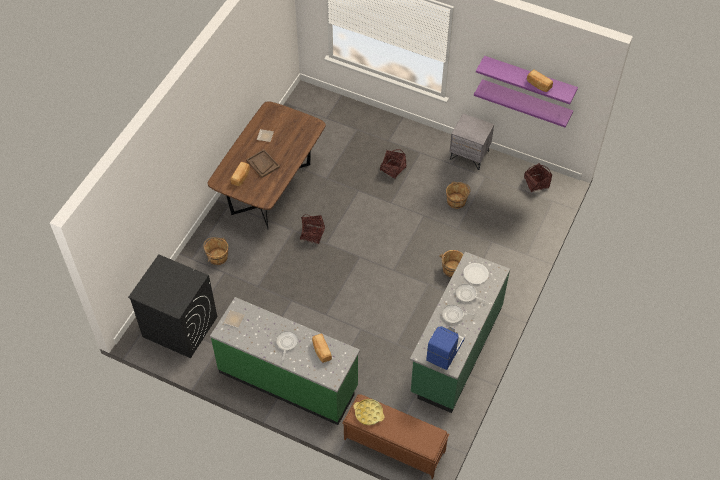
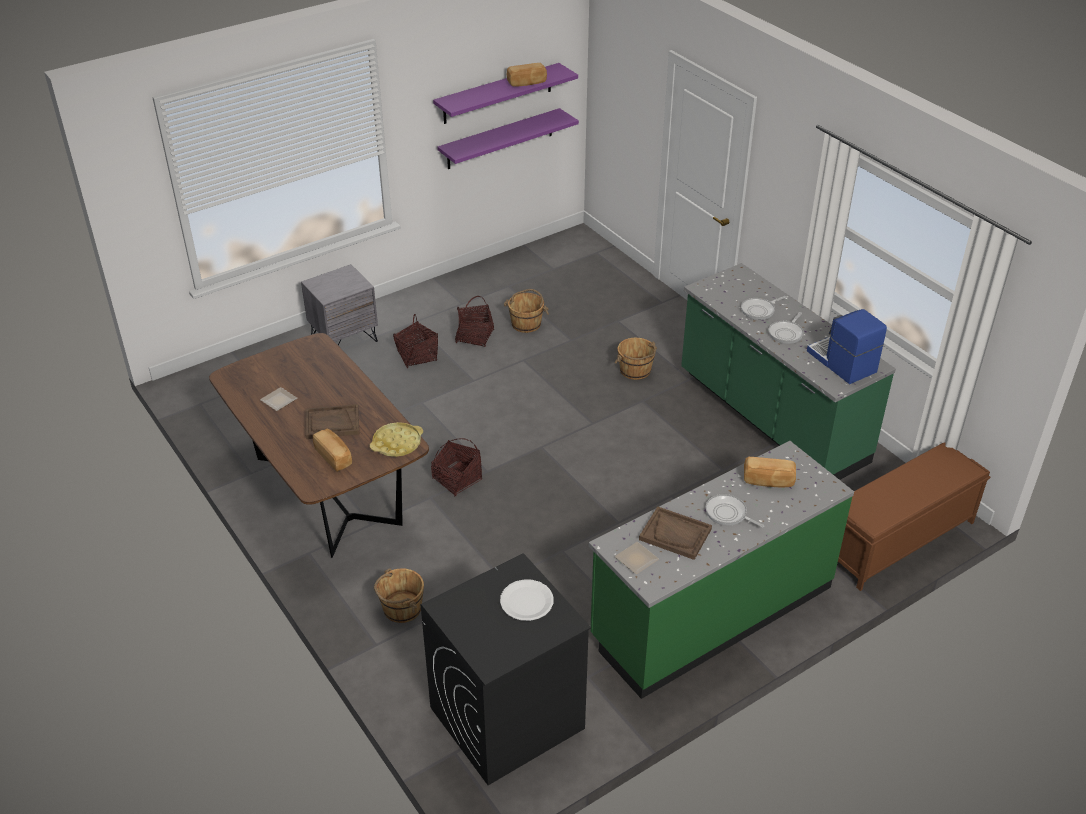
camera: 60 degrees left, 15 degrees down
yellow tray [354,399,385,425] -> yellow tray moved to [370,422,423,457]
grey nightstand [450,113,494,170] -> grey nightstand moved to [301,264,378,346]
white plate [463,263,489,284] -> white plate moved to [500,579,554,621]
basket [524,163,552,192] -> basket moved to [455,296,494,347]
none -> brown tray [639,506,712,560]

